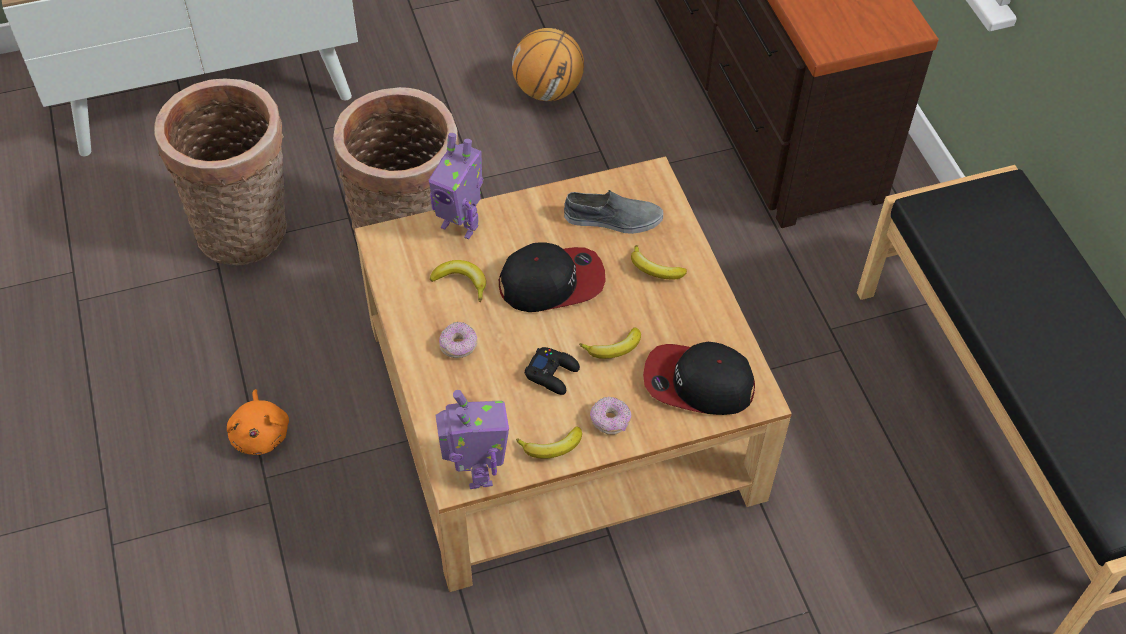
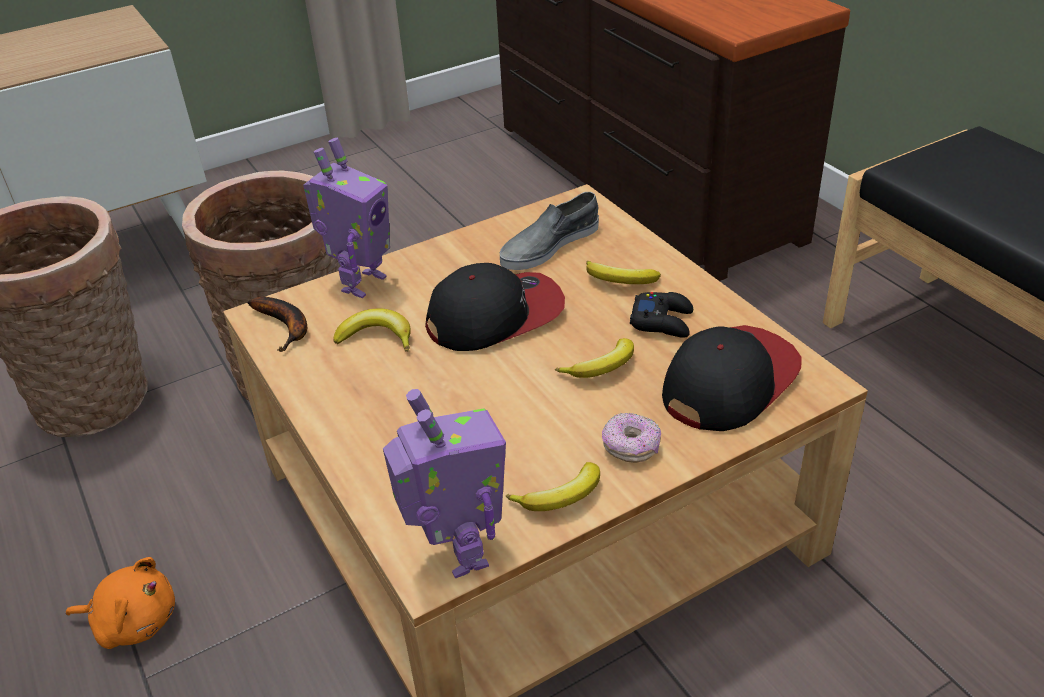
camera: 10 degrees left, 15 degrees down
orange plush toy [227,389,289,455] -> orange plush toy turned 60 degrees counterclockwise [66,557,175,649]
toy robot [429,133,483,240] -> toy robot turned 75 degrees counterclockwise [303,138,390,298]
donut [439,321,478,358] -> none
basketball [512,28,584,101] -> none
black game controller [524,347,580,395] -> black game controller moved to [630,292,693,338]
grey shoe [564,190,663,234] -> grey shoe turned 150 degrees clockwise [500,192,599,270]
cap [643,342,755,415] -> cap turned 135 degrees clockwise [662,325,802,431]
none -> banana [247,297,307,352]

